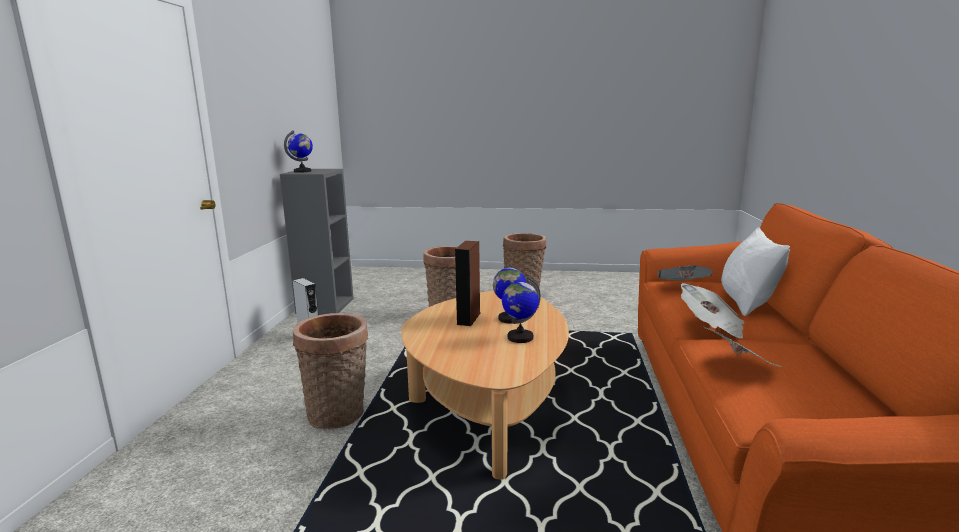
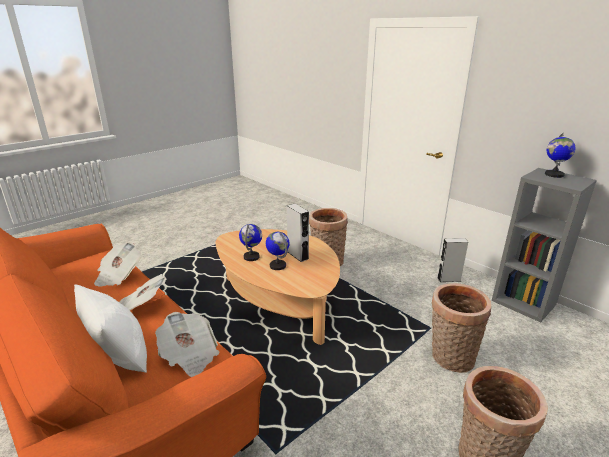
camera: 130 degrees right, 10 degrees up
brown speaker [455,241,480,326] -> grey speaker [287,204,309,262]

